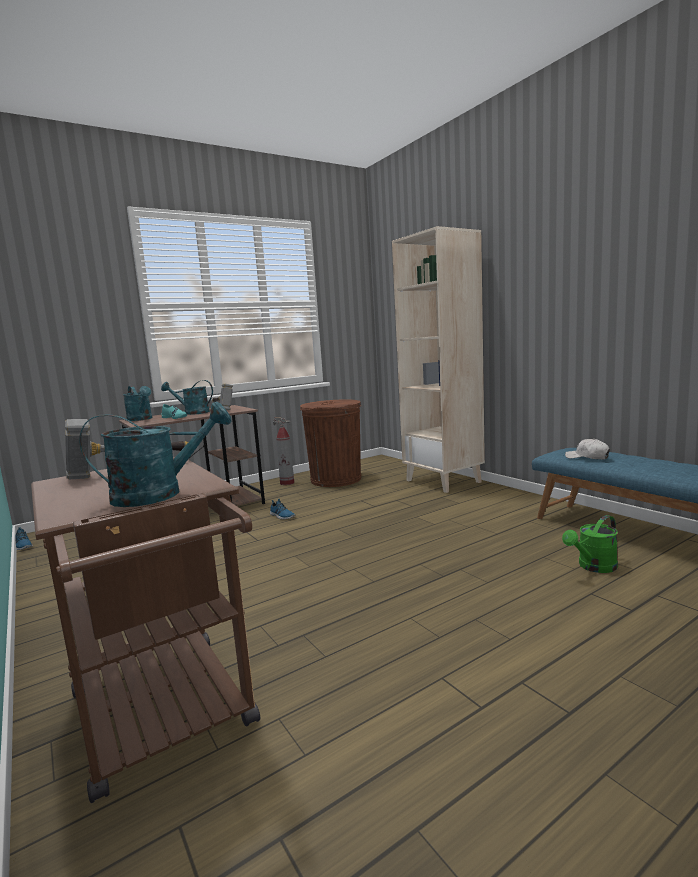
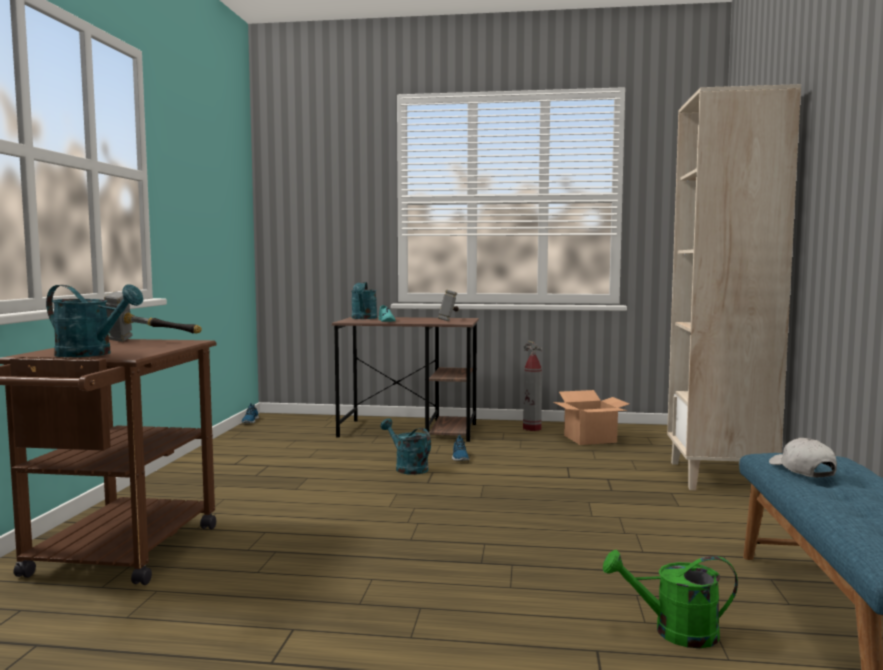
camera: 40 degrees right, 5 degrees down
turquoise watering can [161,380,213,415] -> turquoise watering can moved to [380,418,431,475]
brown trash can [300,399,361,487] -> cardboard box [553,390,629,445]

